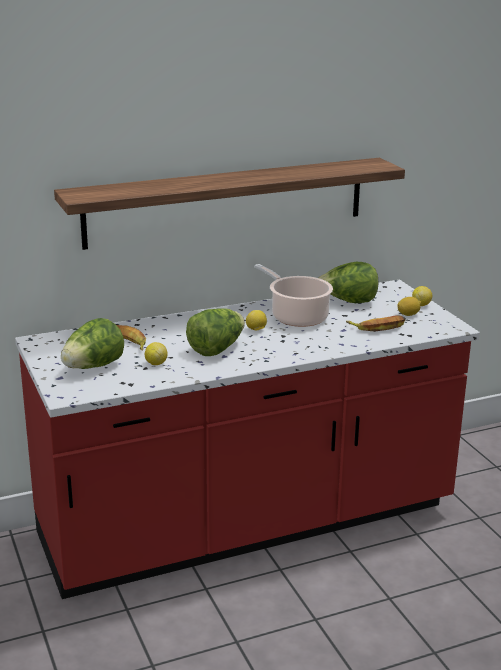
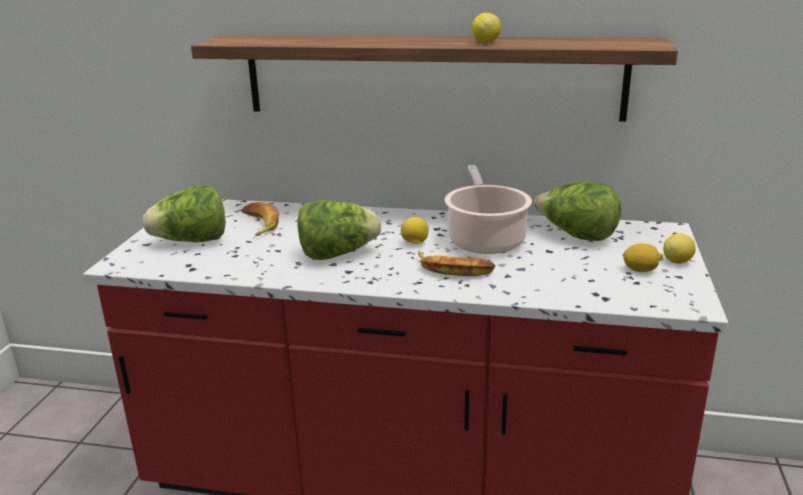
camera: 35 degrees right, 0 degrees up
lemon [145,342,168,365] -> lemon moved to [472,13,501,43]
banana [346,315,405,331] -> banana moved to [418,251,496,276]

